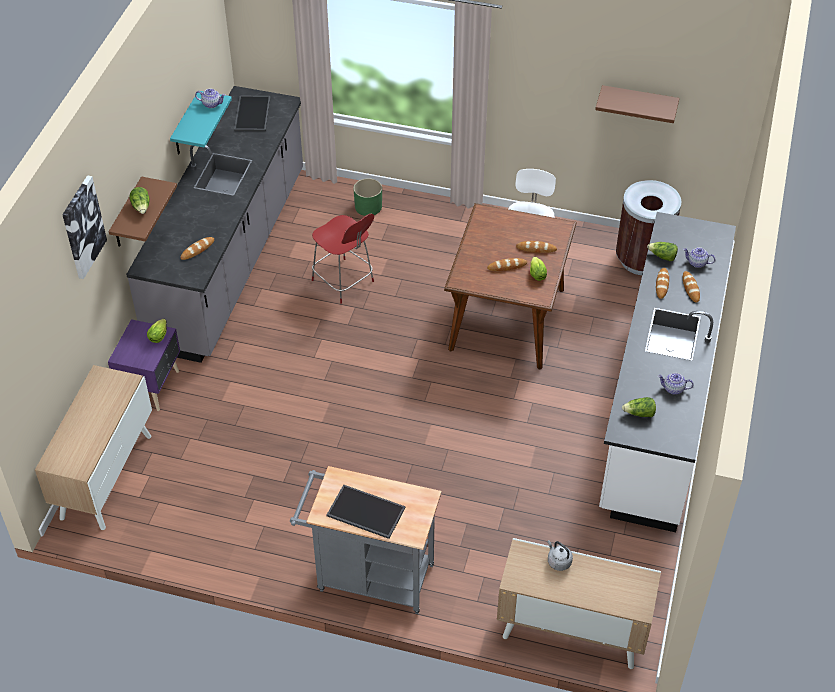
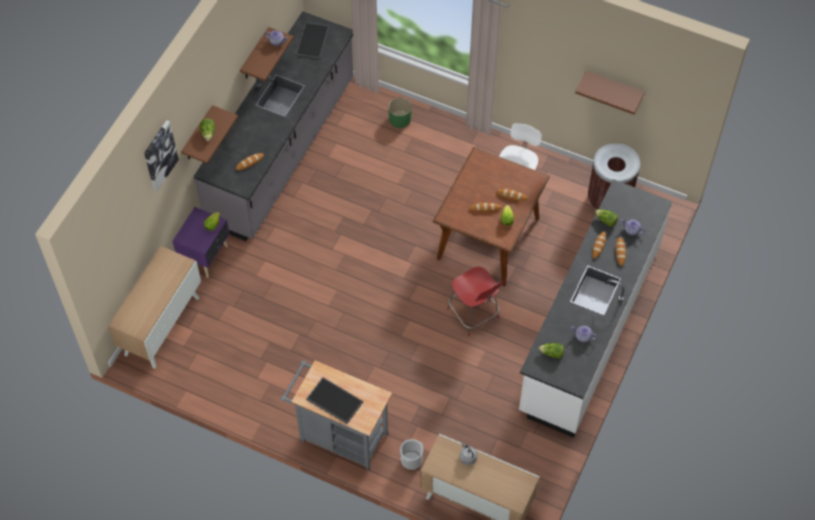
camera: 10 degrees right, 10 degrees up
turquoise shelf [170,91,232,155] -> brown shelf [240,27,294,81]
red chair [312,213,374,304] -> red chair moved to [447,267,505,336]
none -> bucket [400,439,423,470]

